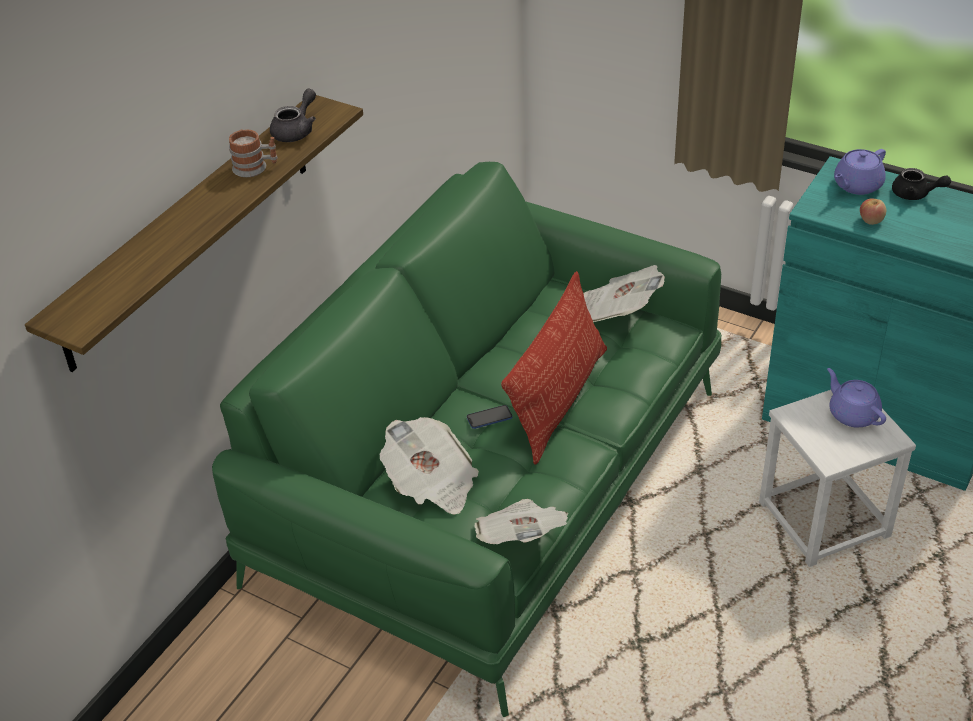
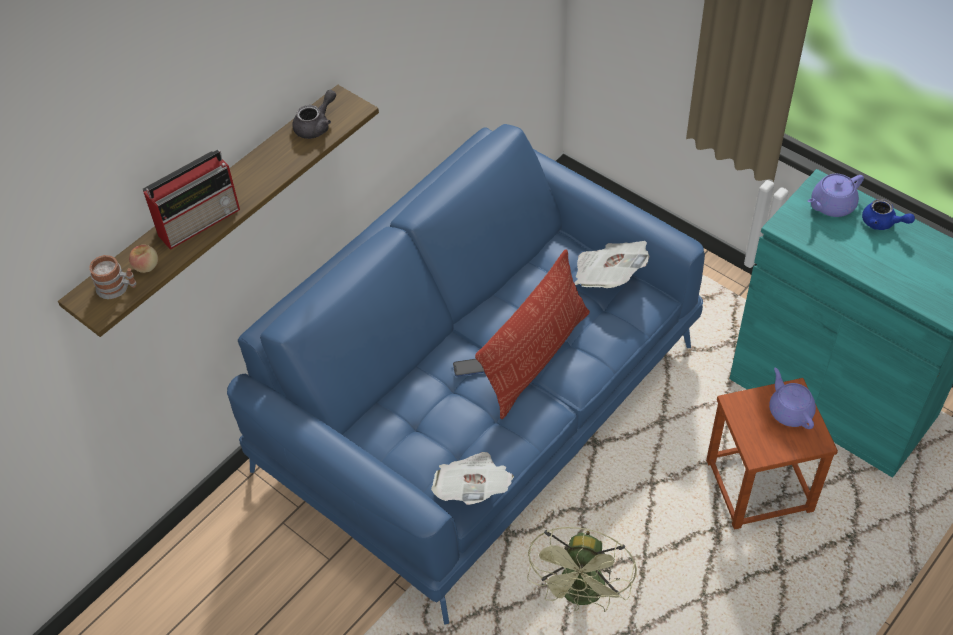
camera: 10 degrees right, 10 degrees up
green sofa [212,162,722,717] -> blue sofa [227,124,705,625]
mug [229,129,278,177] -> mug moved to [89,255,136,299]
newspaper [379,417,479,515] -> none
white stool [759,390,916,567] -> brown stool [706,378,838,530]
apple [860,199,887,225] -> apple moved to [129,245,158,273]
black teapot [892,168,951,200] -> blue teapot [862,199,915,230]
none -> radio [143,149,240,250]
none -> green fan [527,527,637,612]

